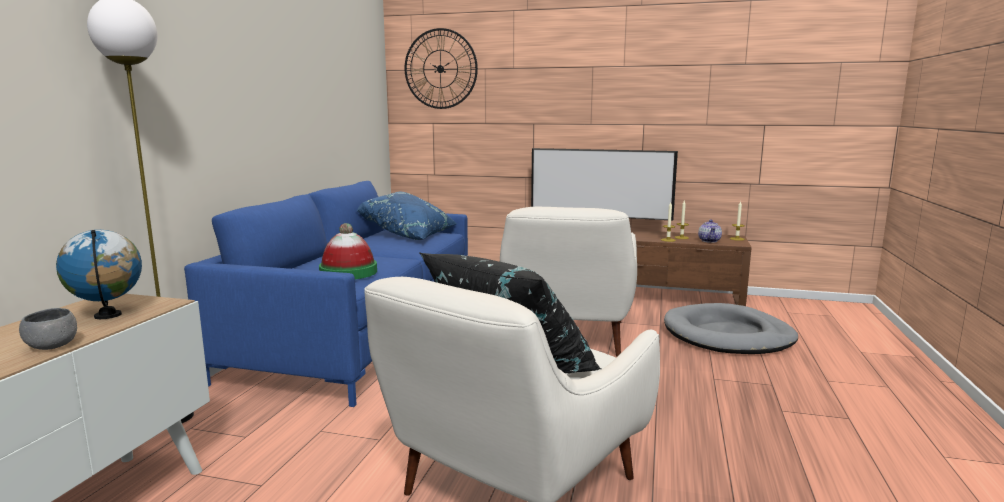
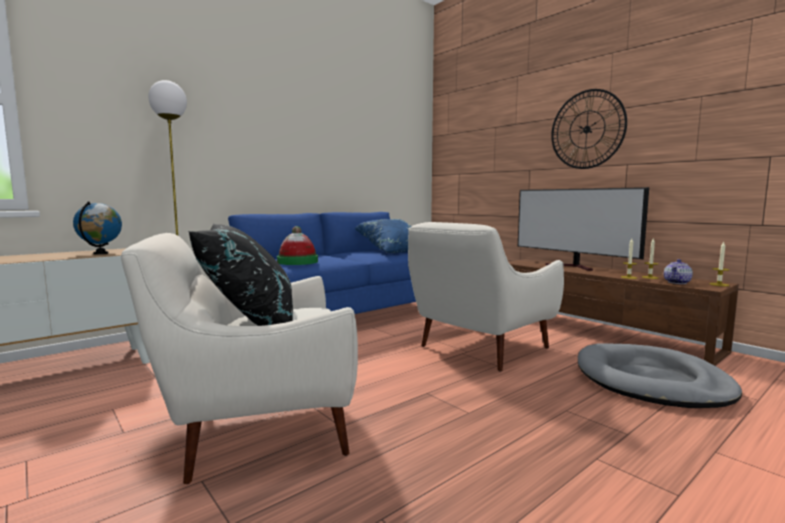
camera: 35 degrees right, 5 degrees down
grey bowl [19,308,77,350] -> none
wall clock [405,28,478,109] -> wall clock moved to [551,89,627,169]

